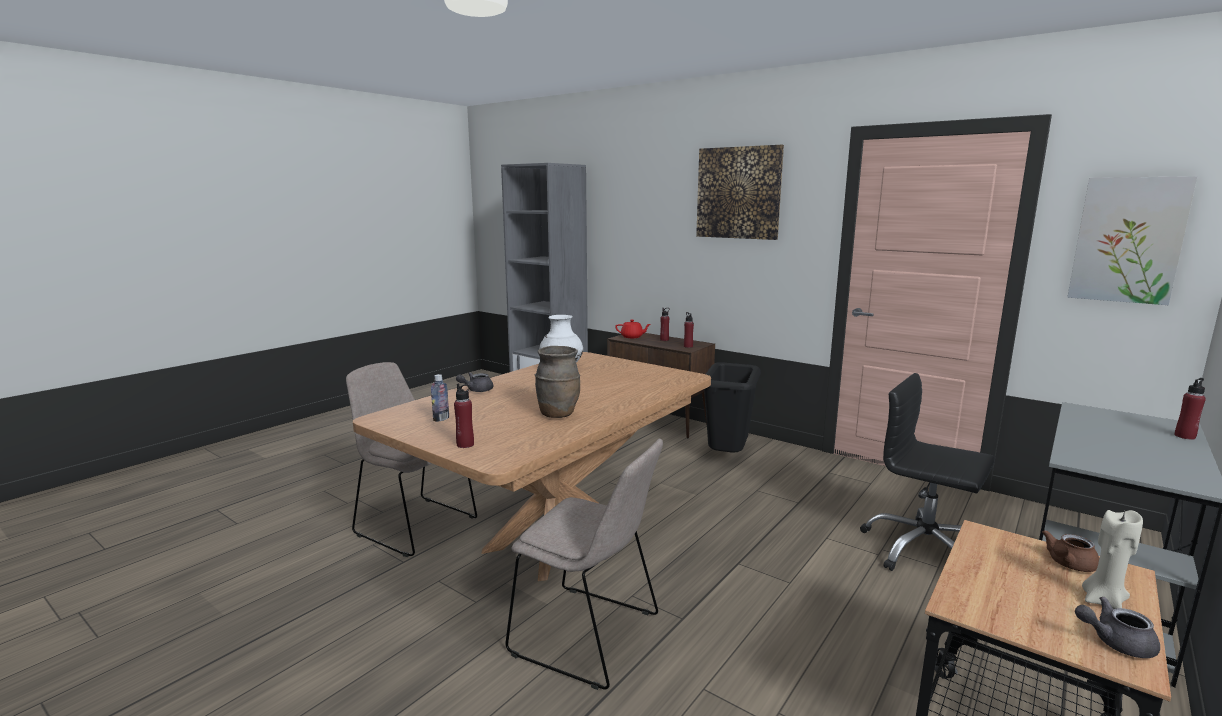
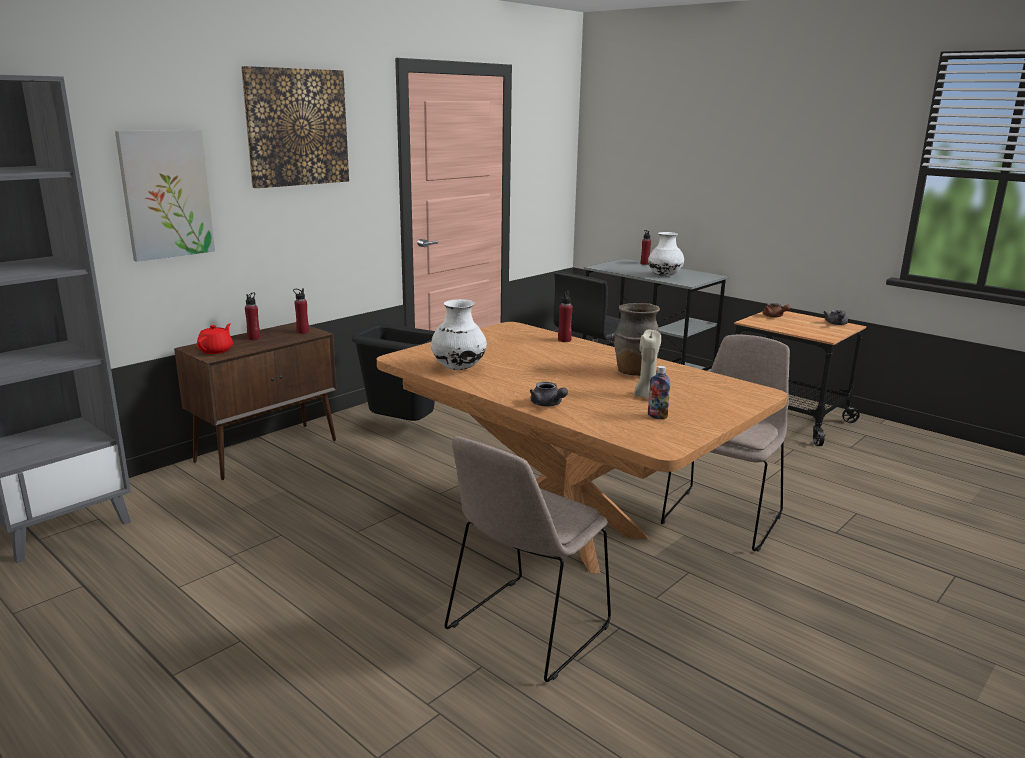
camera: 85 degrees left, 5 degrees up
red bottle [454,384,474,448] -> red bottle moved to [558,290,573,342]
picture [1067,176,1198,305] -> picture moved to [115,130,215,262]
beige candle [1082,510,1143,609] -> beige candle moved to [634,329,661,399]
none -> white vase [648,232,684,276]

